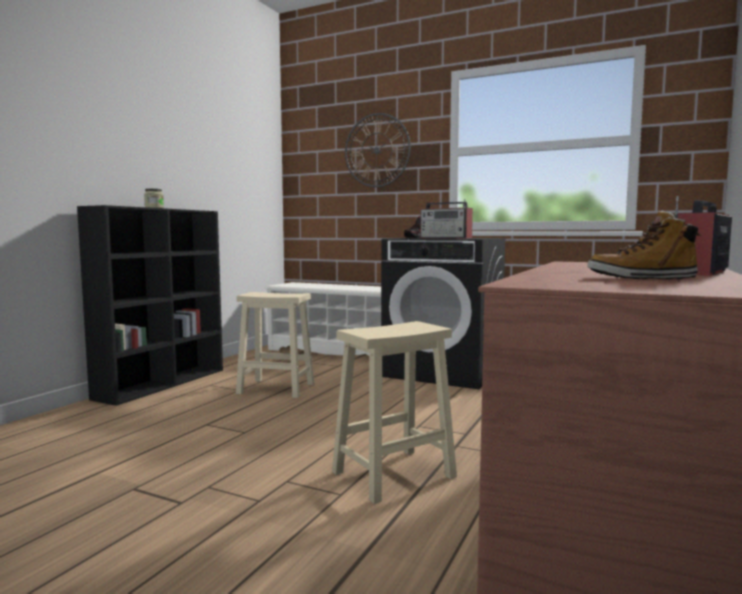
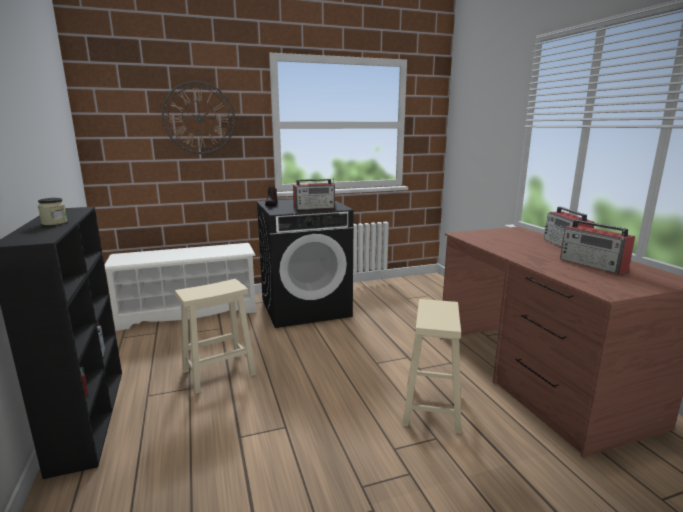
camera: 45 degrees left, 10 degrees up
boot [587,210,701,279] -> radio [560,220,635,275]

